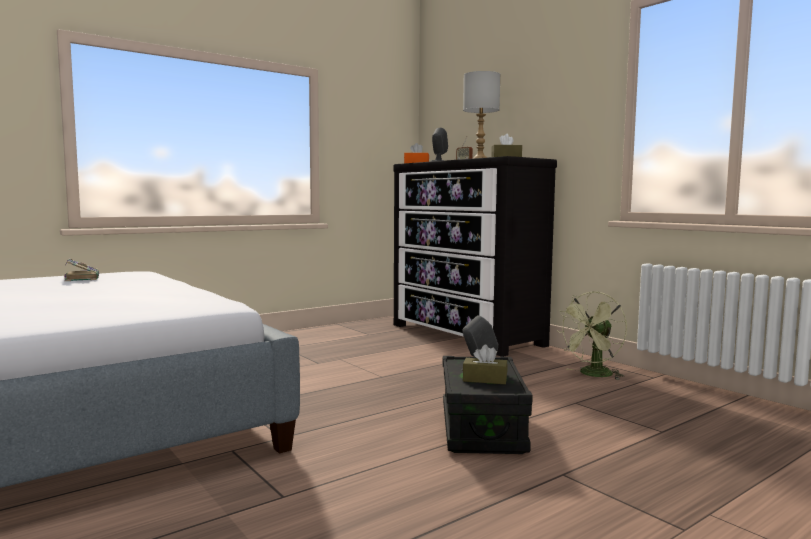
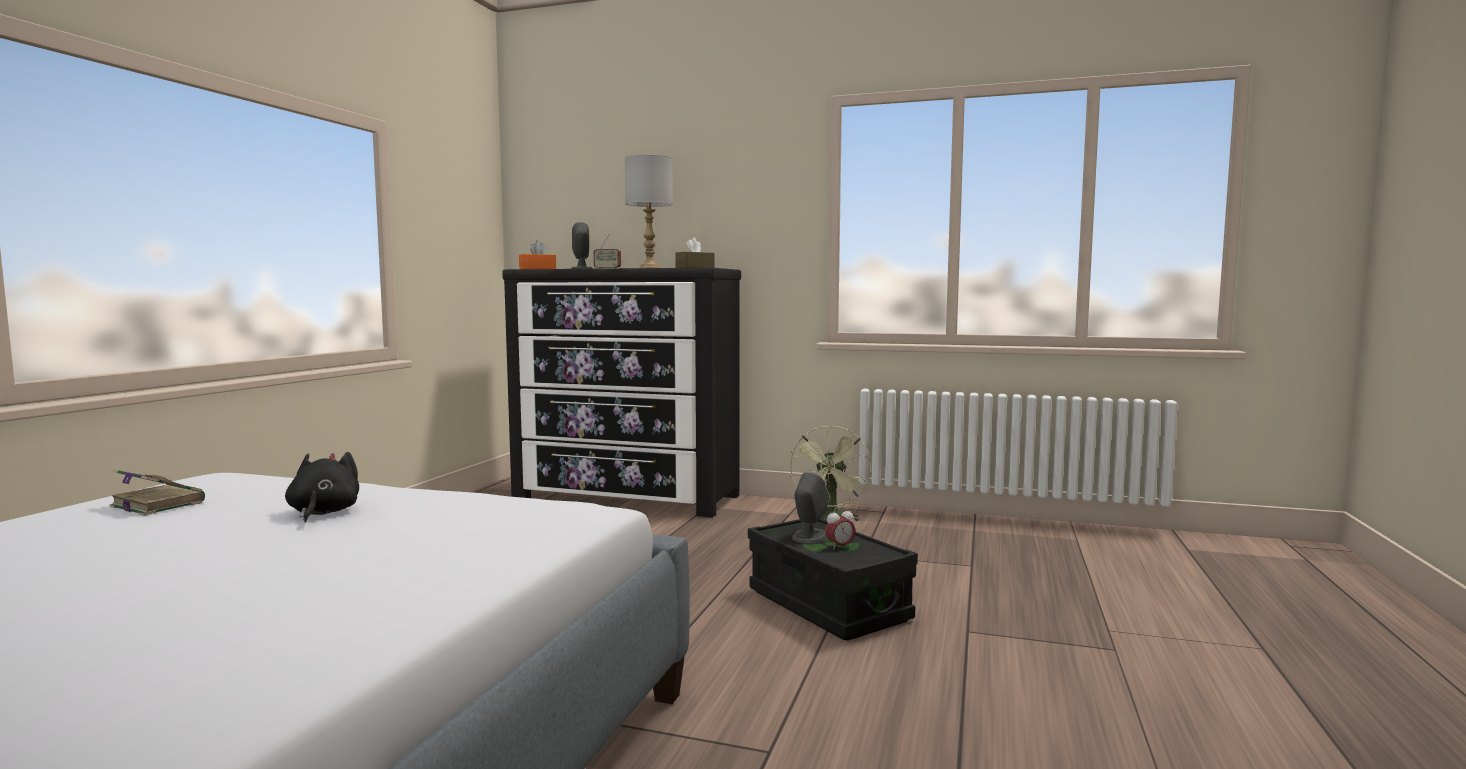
camera: 35 degrees left, 0 degrees up
brown tissue box [463,345,508,384] -> alarm clock [825,507,855,550]
none -> black plush toy [285,452,359,523]

